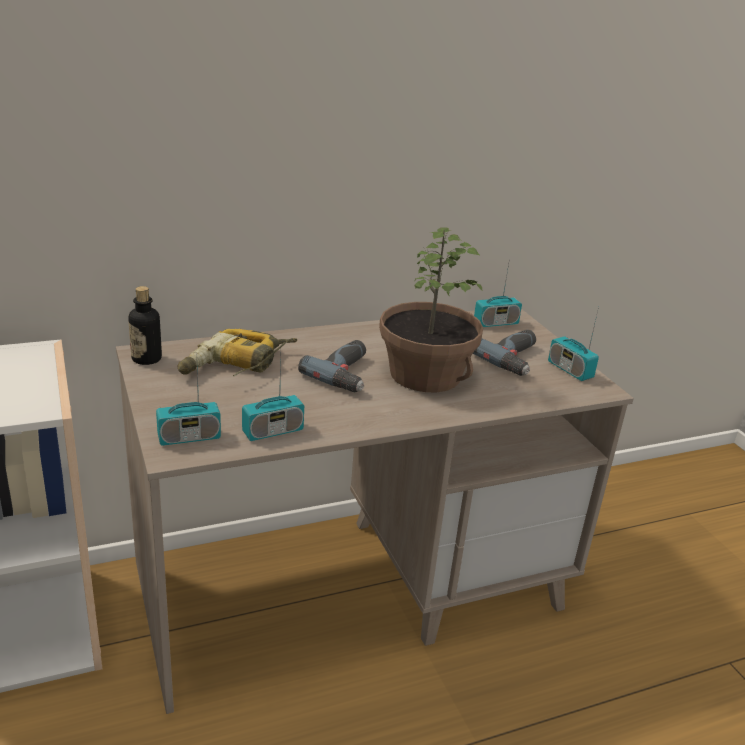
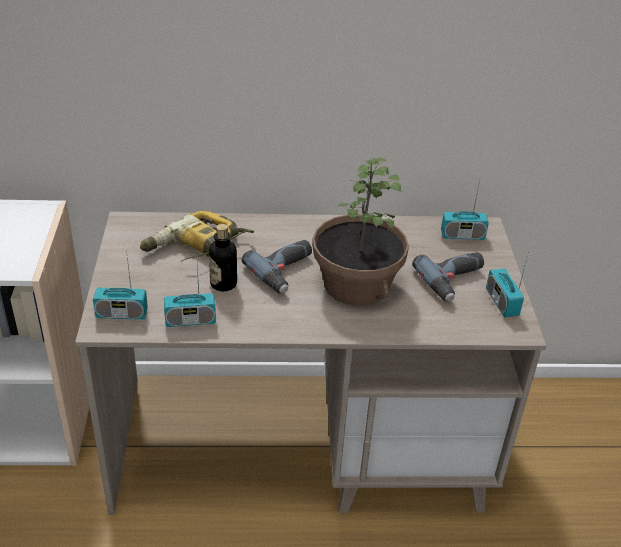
camera: 20 degrees right, 10 degrees up
bottle [128,286,162,365] -> bottle moved to [209,224,237,291]

